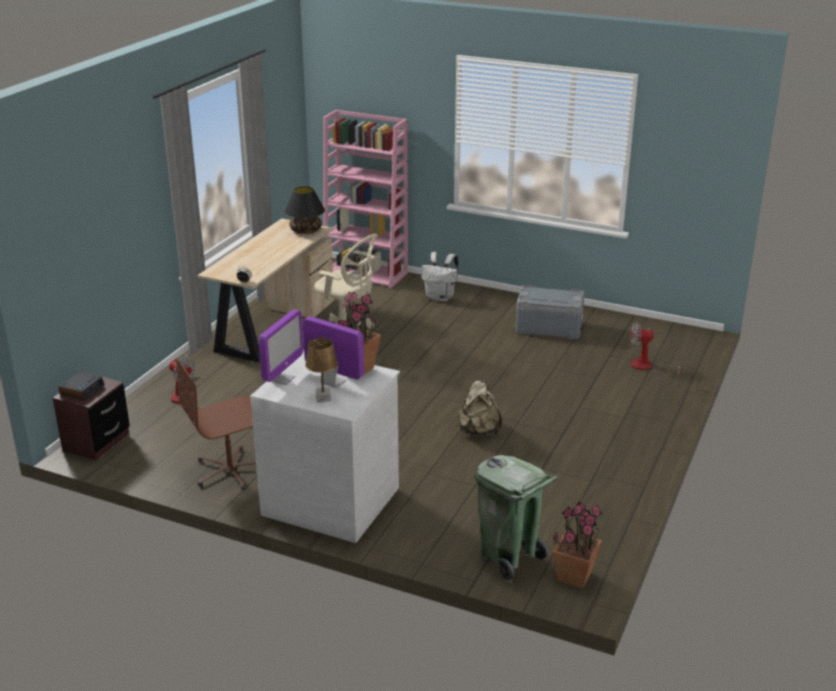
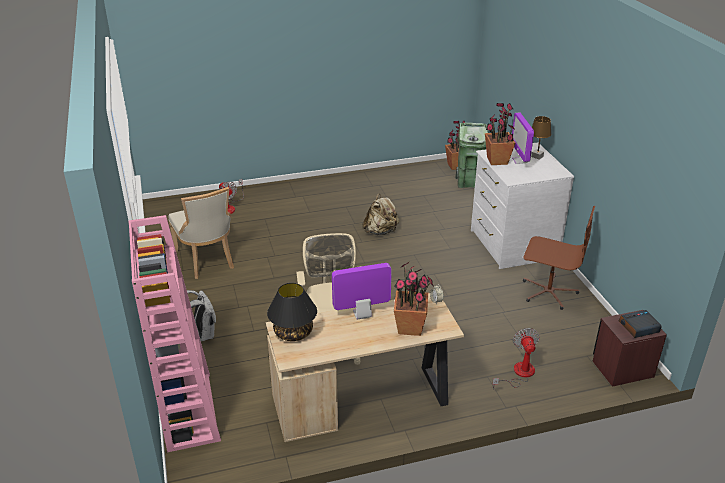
camera: 130 degrees left, 5 degrees up
monitor [259,309,303,385] -> monitor moved to [332,263,392,320]
grey storage box [515,285,584,339] -> beige chair [168,187,234,279]
none -> potted plant [394,262,434,336]

